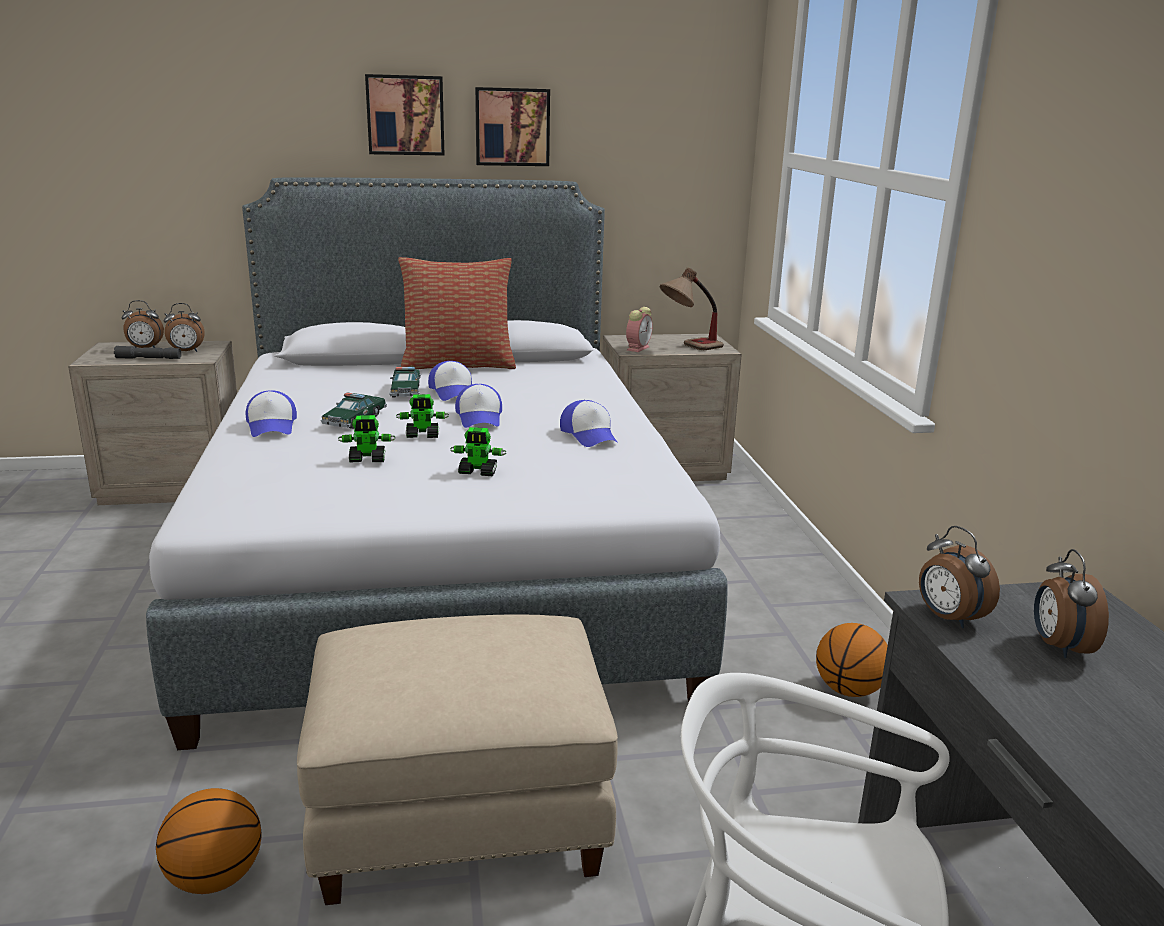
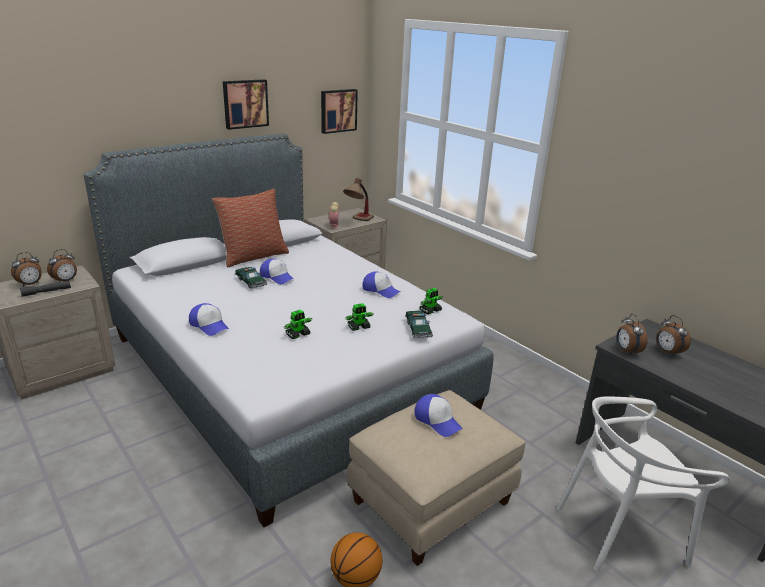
camera: 30 degrees left, 5 degrees up
toy car [321,393,387,429] -> toy car moved to [405,311,433,338]
picture [365,74,444,156] -> picture moved to [321,89,358,134]
toy robot [396,394,449,438] -> toy robot moved to [419,288,443,314]
cap [455,384,502,428] -> cap moved to [414,394,463,437]
basketball [816,623,888,697] -> none
alarm clock [919,526,1000,628] -> alarm clock turned 45 degrees clockwise [617,314,648,355]

